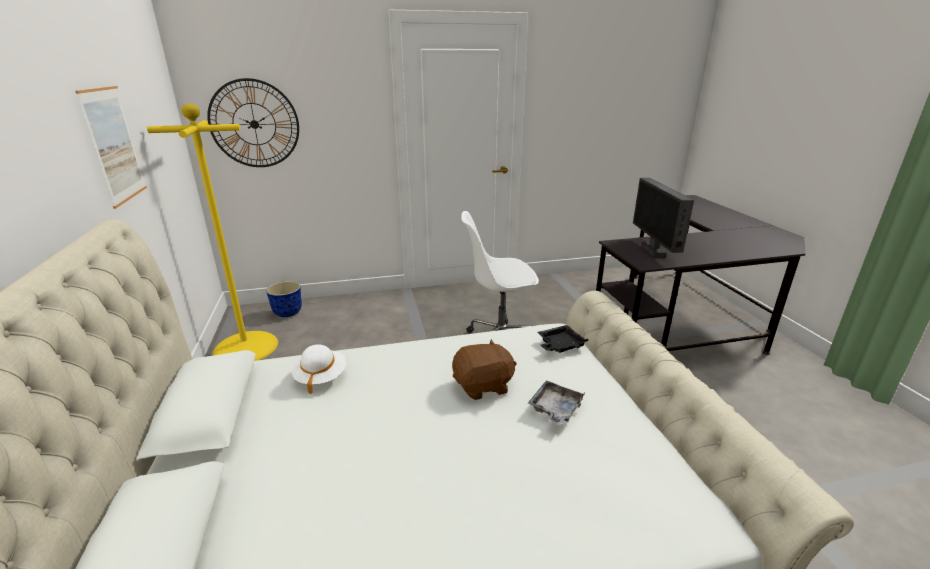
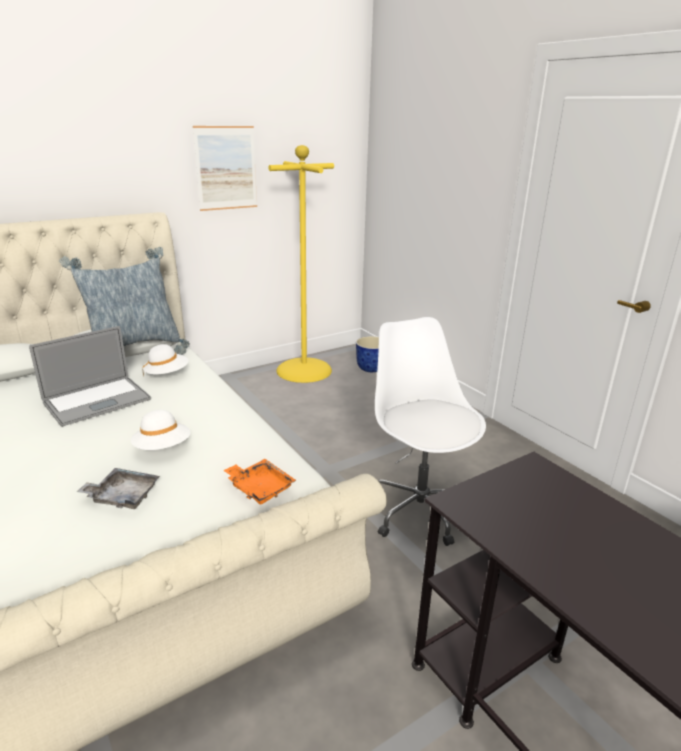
camera: 70 degrees right, 0 degrees up
wall clock [207,78,299,167] -> none
brown plush toy [452,339,517,400] -> white hat [131,410,190,450]
black tray [537,325,588,353] -> orange tray [224,459,296,505]
monitor [633,178,694,258] -> none
none -> laptop [29,326,151,427]
none -> pillow [59,247,189,355]

